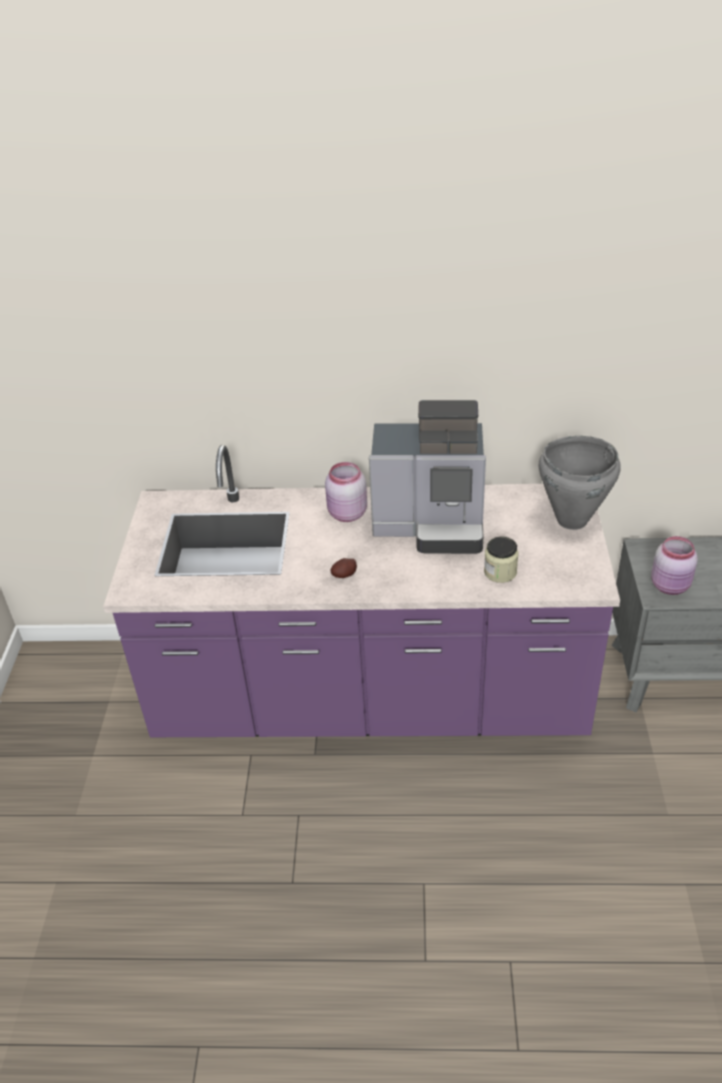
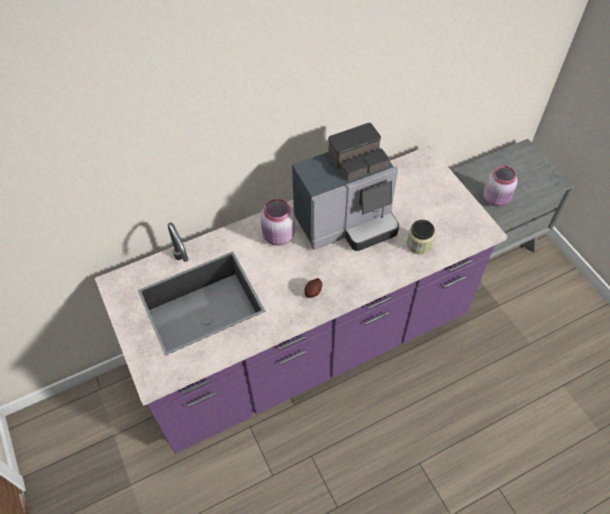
camera: 30 degrees left, 15 degrees up
grey cooking pot [539,436,621,530] -> none

